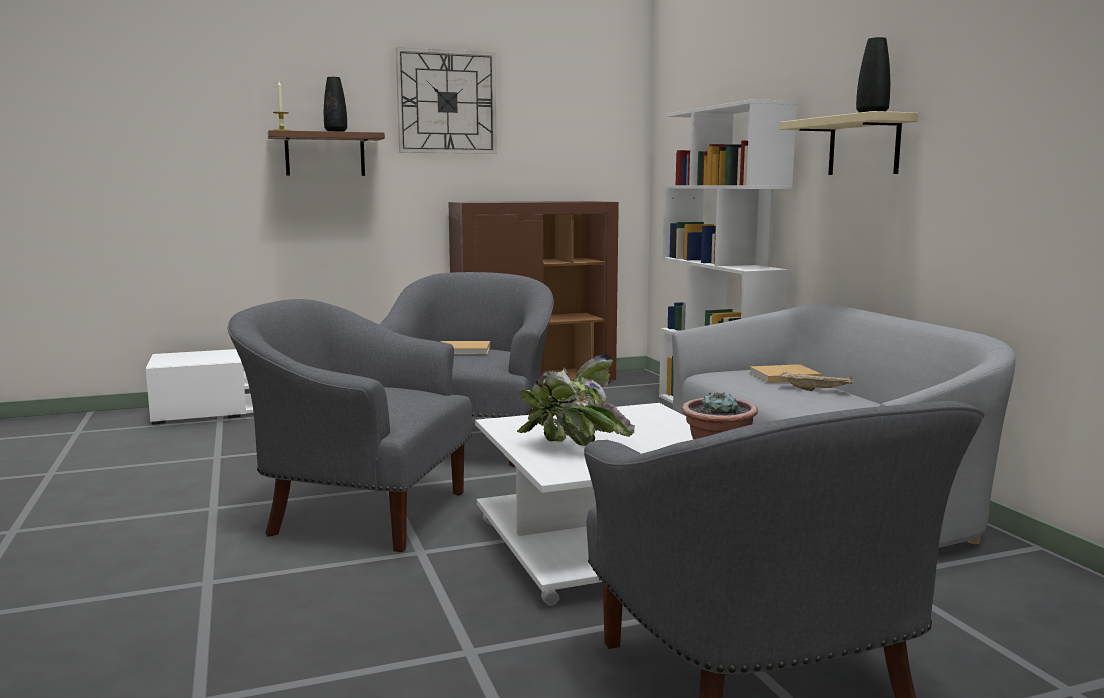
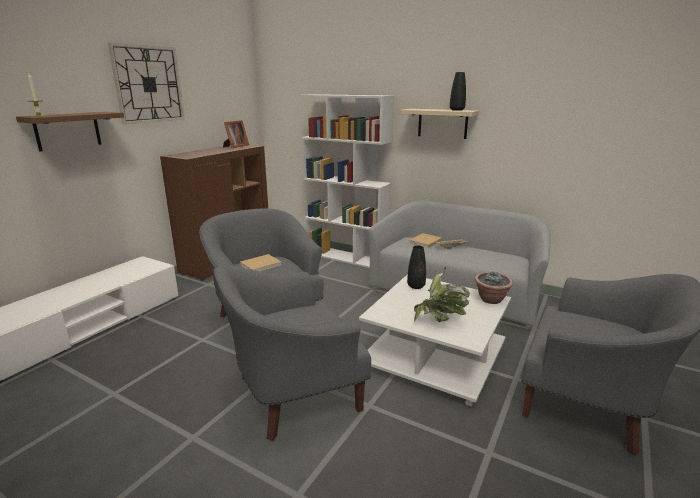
camera: 40 degrees left, 10 degrees up
black vase [324,77,347,132] -> black vase moved to [407,245,426,289]
none -> picture frame [223,120,249,148]

